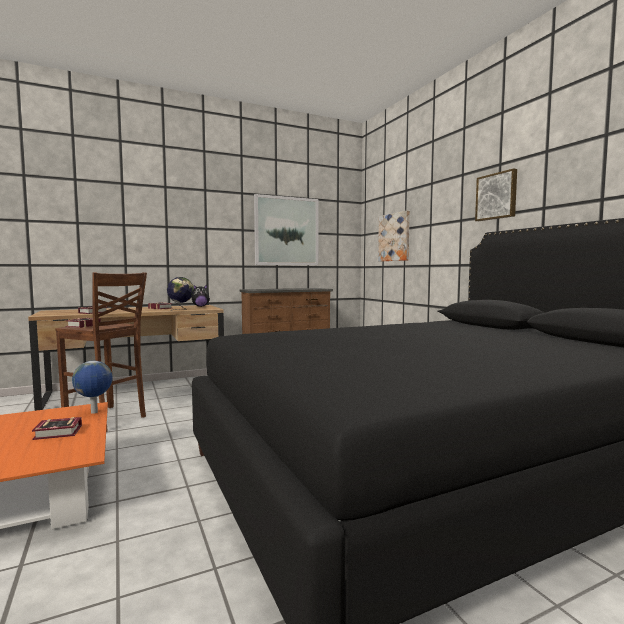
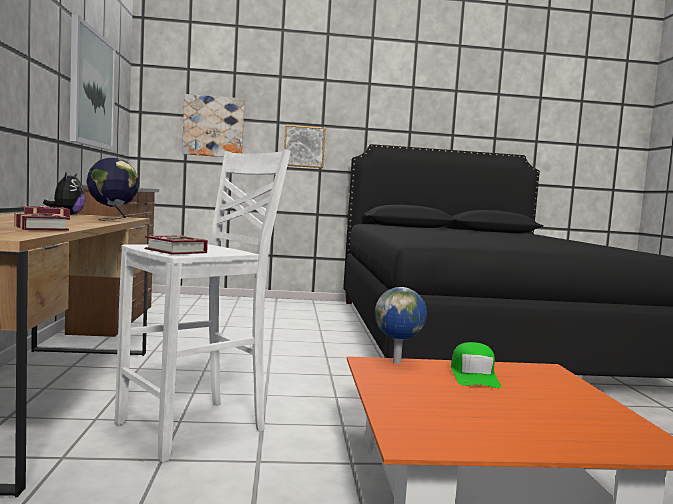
camera: 70 degrees left, 0 degrees up
book [32,417,82,440] -> green cap [451,342,501,388]
brown stool [55,272,147,432] -> white stool [115,150,291,463]
picture [475,168,517,221] -> picture moved to [284,125,326,168]

